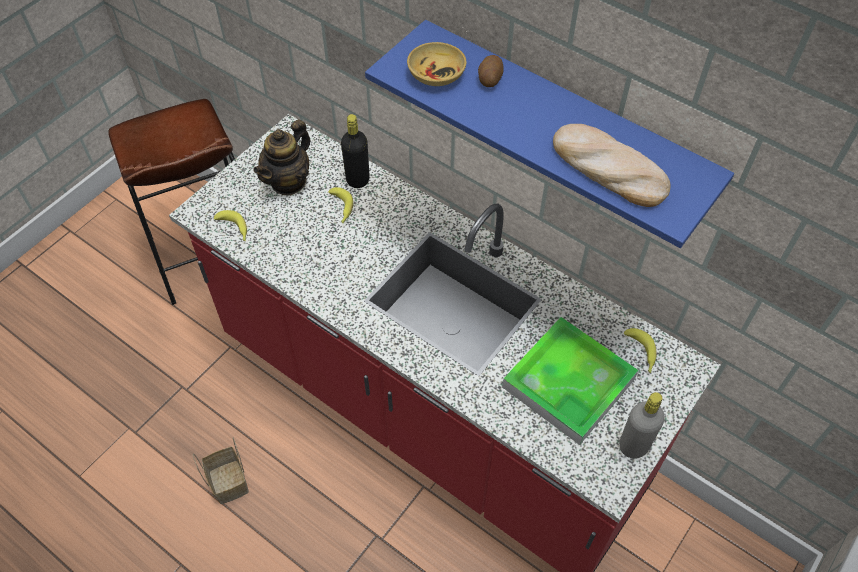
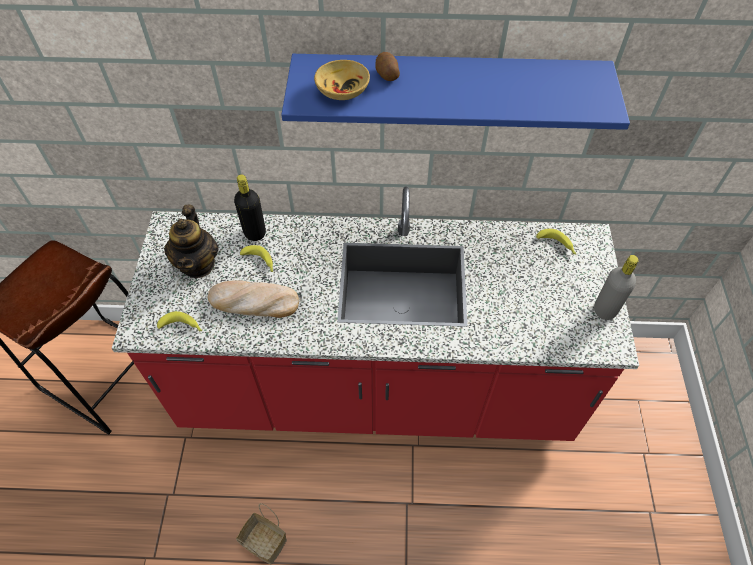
camera: 35 degrees left, 0 degrees up
tray [502,317,639,445] -> none
bread [553,124,670,207] -> bread moved to [207,280,299,318]

